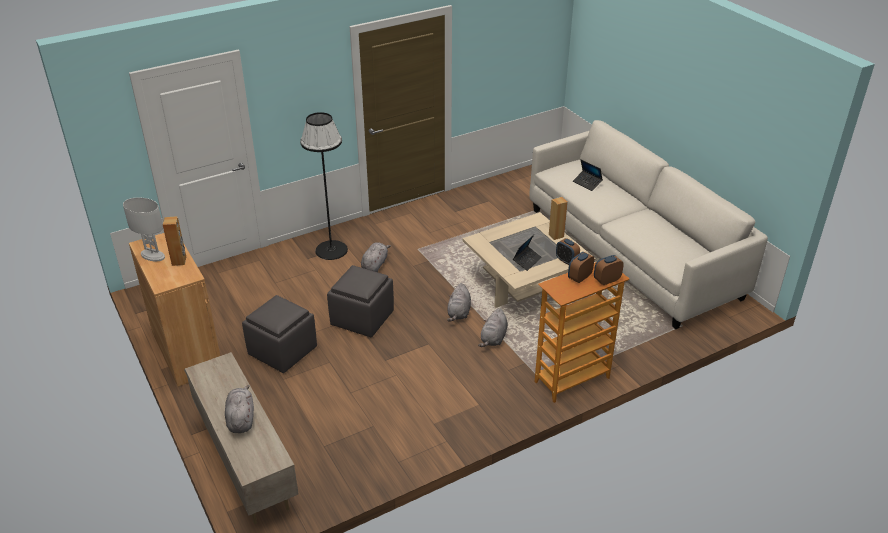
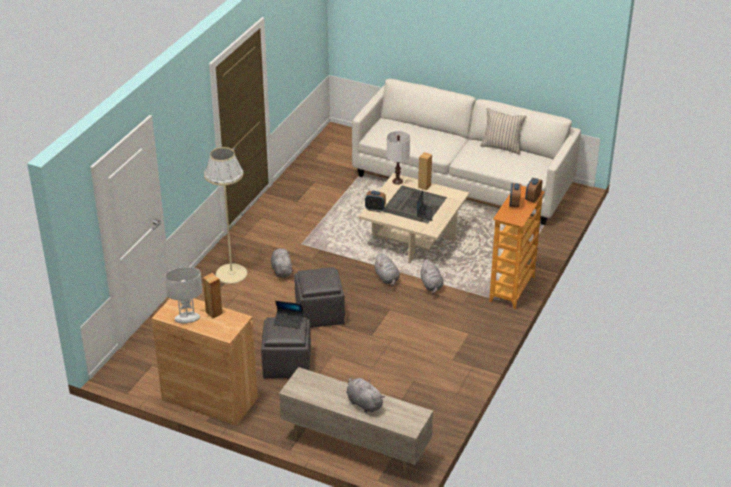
camera: 35 degrees left, 0 degrees up
black floor lamp [300,112,348,260] -> beige floor lamp [204,147,247,284]
alarm clock [556,238,580,265] -> alarm clock moved to [365,191,386,212]
laptop [573,160,603,191] -> laptop moved to [274,301,304,329]
none -> white table lamp [387,131,410,185]
none -> beige pillow [480,108,527,155]

